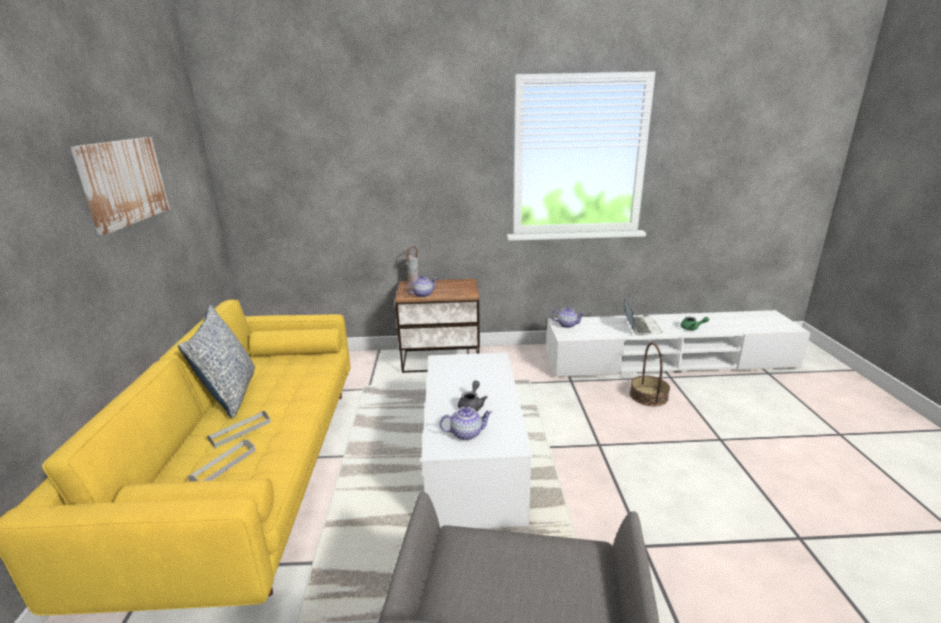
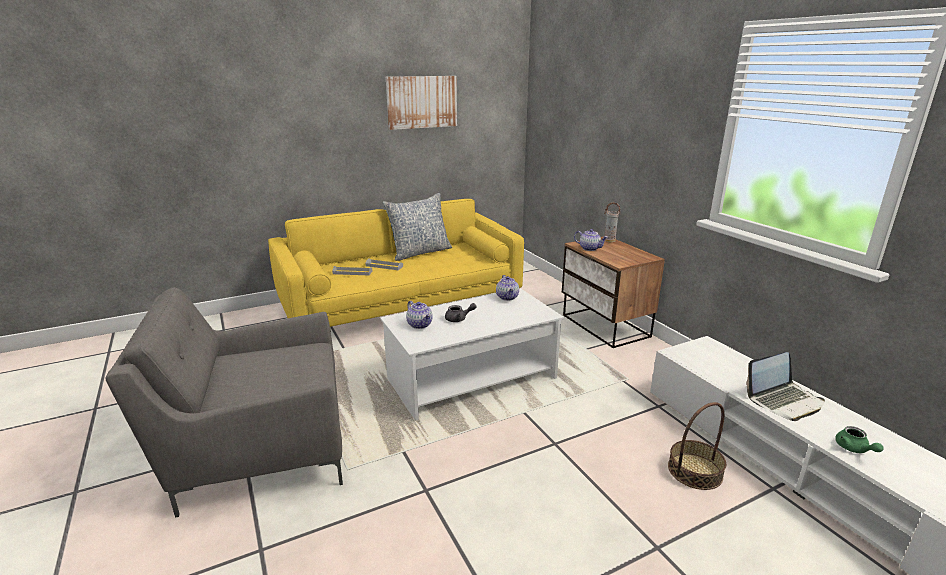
camera: 65 degrees right, 0 degrees up
teapot [551,307,585,328] -> teapot moved to [496,275,519,301]

